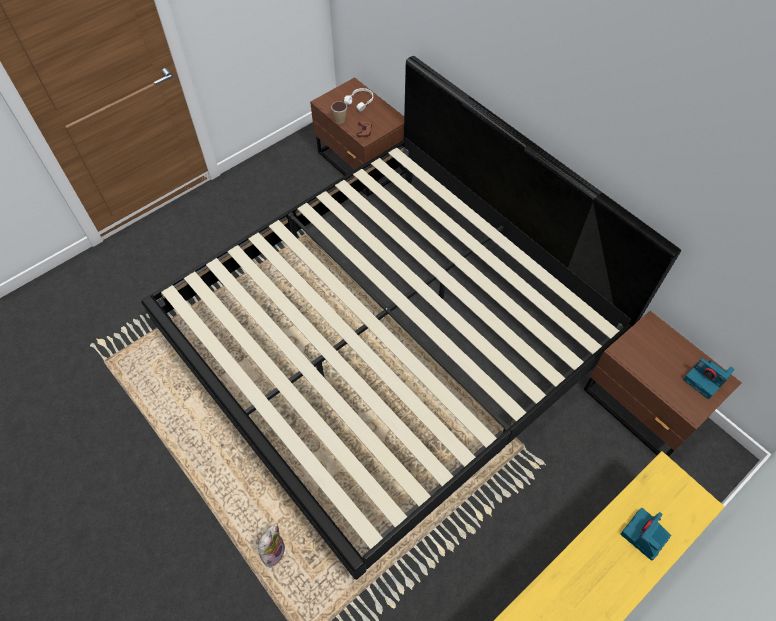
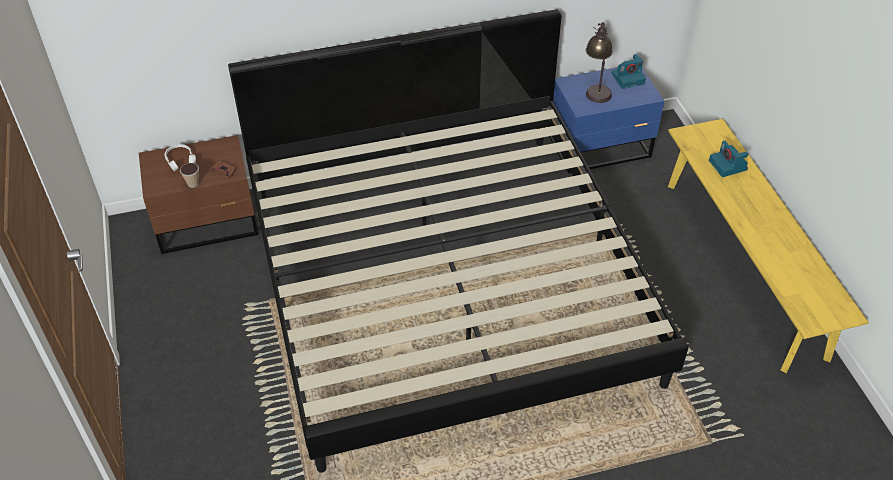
camera: 65 degrees left, 10 degrees down
plush toy [257,523,285,567] -> none
brown nightstand [584,311,742,457] -> blue nightstand [549,67,664,174]
none -> table lamp [586,22,612,103]

